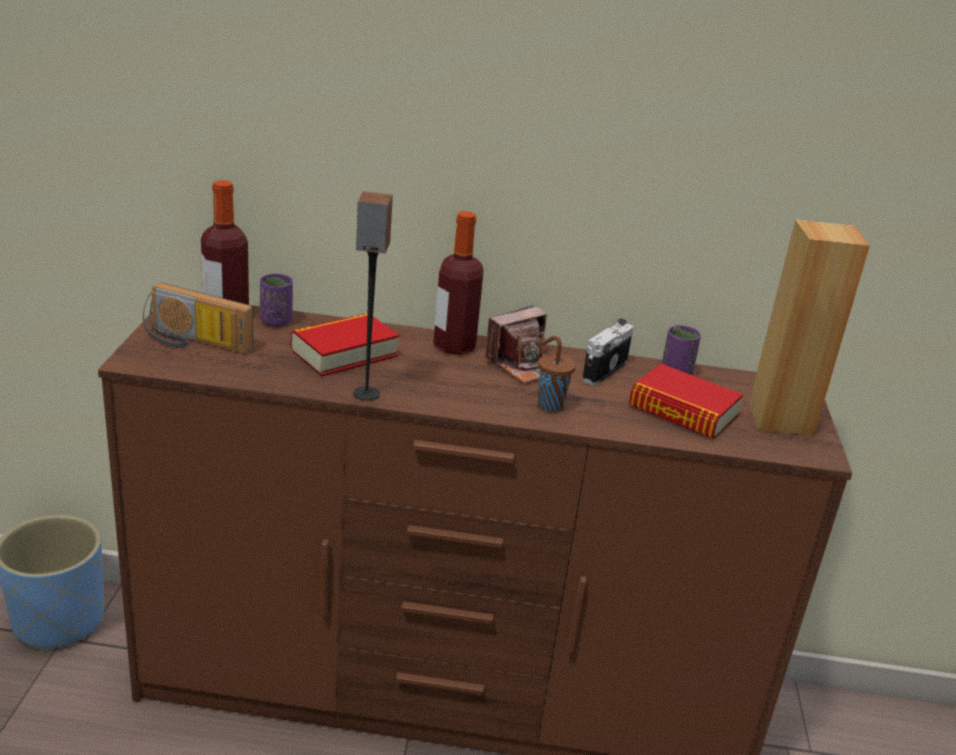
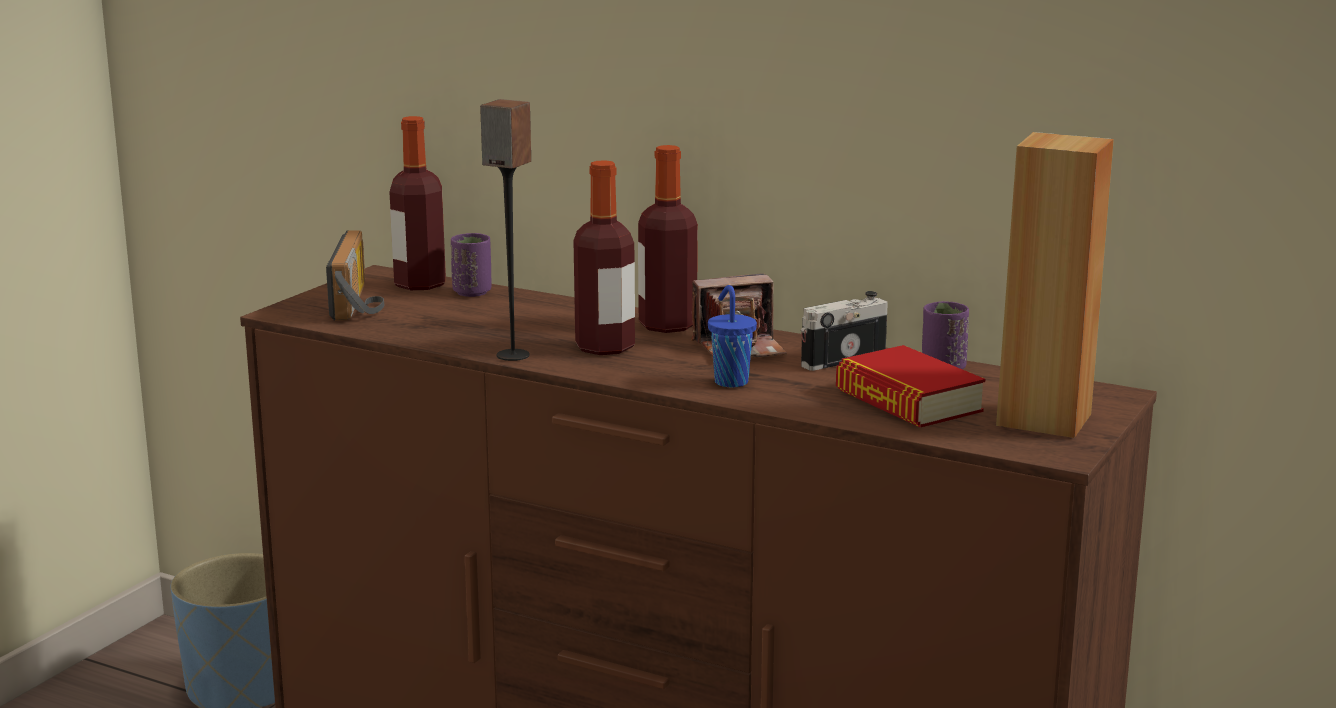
camera: 25 degrees right, 10 degrees down
radio [143,282,253,354] -> radio turned 135 degrees counterclockwise [326,230,384,320]
book [291,313,399,376] -> none
brown cup [538,336,576,412] -> blue cup [708,285,757,387]
none -> bottle [573,160,635,355]

